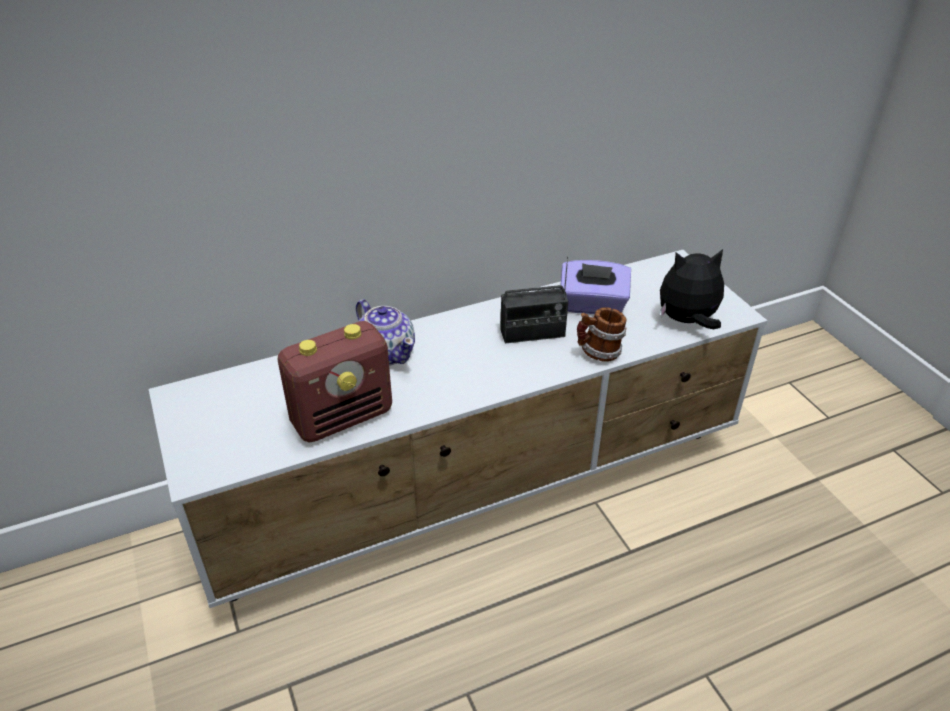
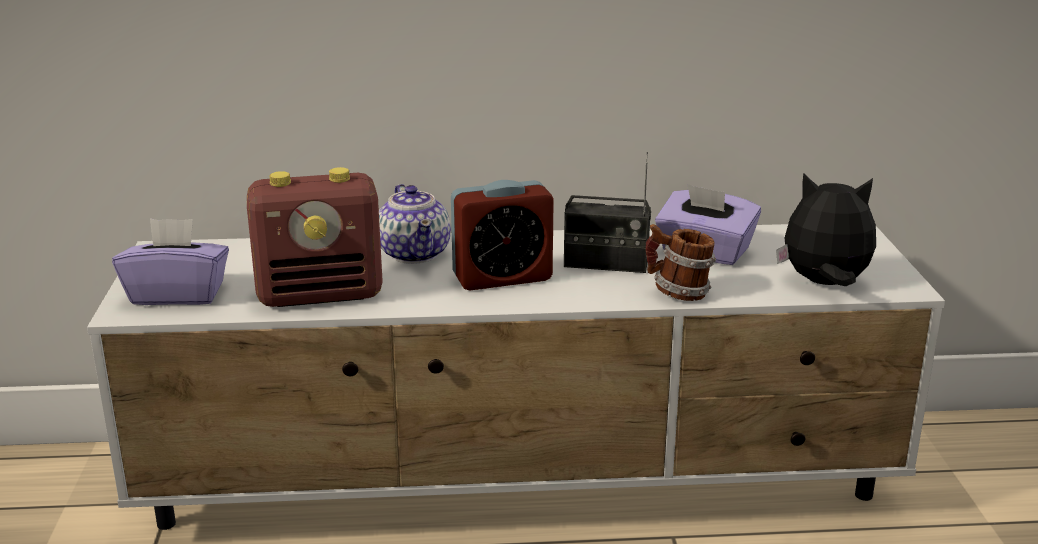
camera: 20 degrees right, 15 degrees down
none -> purple tissue box [112,218,229,305]
none -> alarm clock [451,180,554,290]

